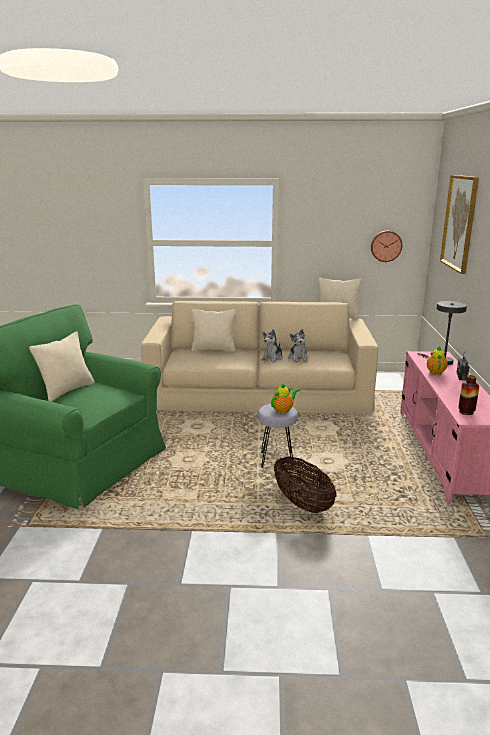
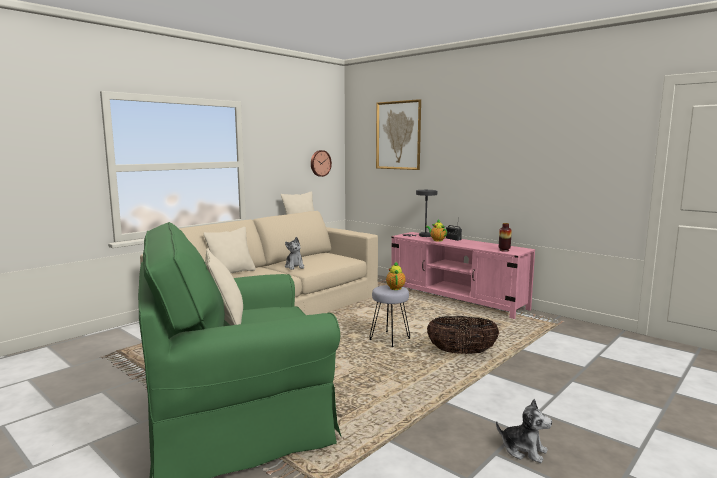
camera: 50 degrees left, 10 degrees down
plush toy [288,329,308,362] -> plush toy moved to [496,399,552,463]

